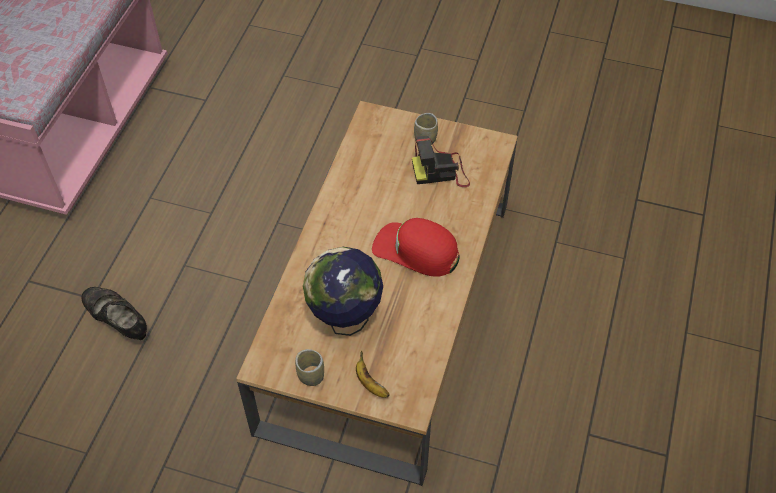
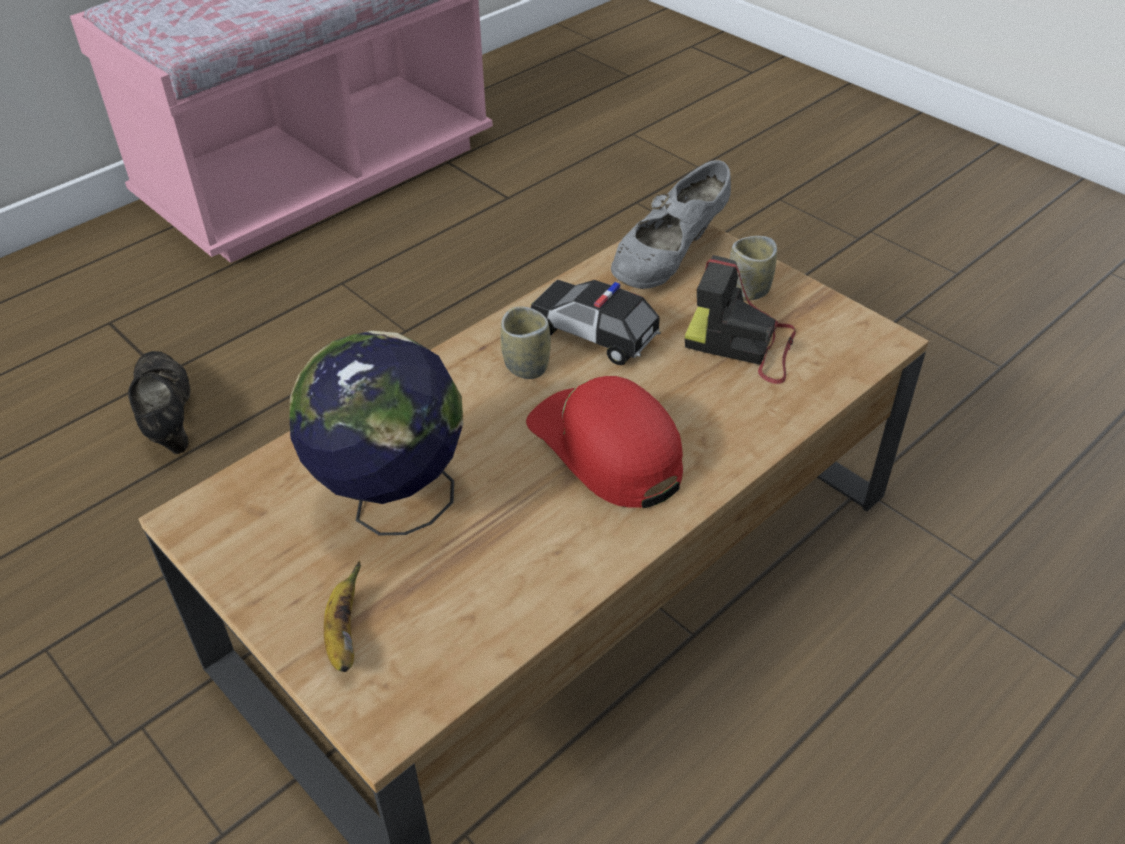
camera: 30 degrees right, 10 degrees down
cup [295,349,324,386] -> cup moved to [501,306,551,379]
none -> toy car [531,280,661,365]
none -> grey shoe [611,160,731,289]

